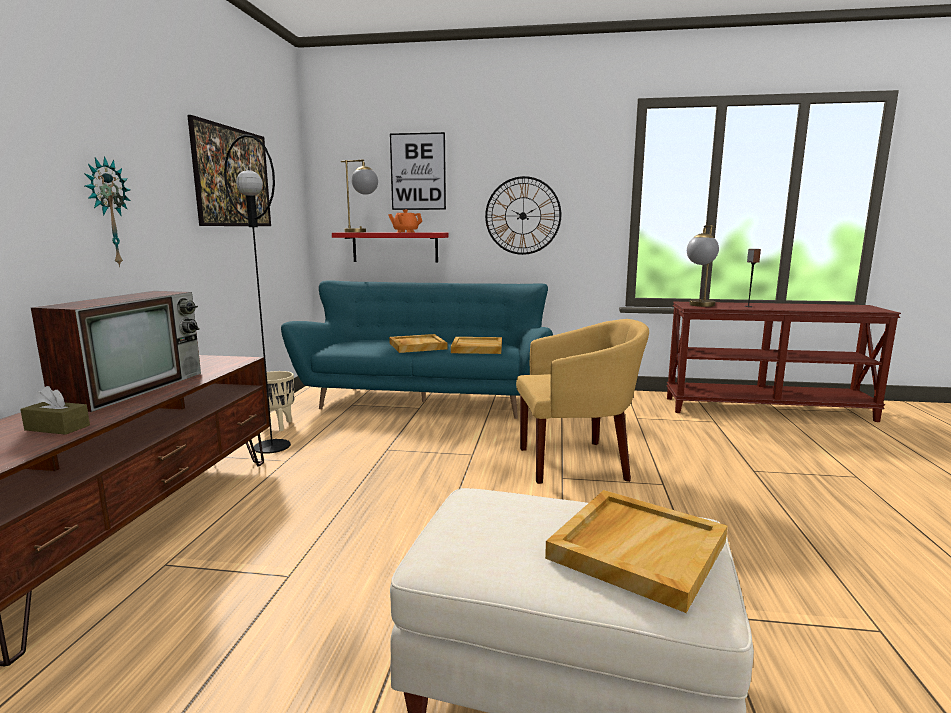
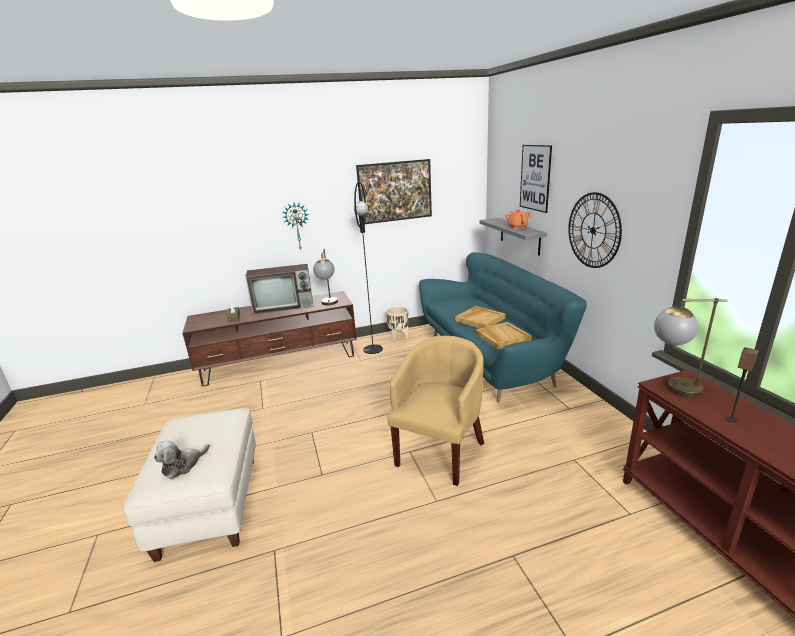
camera: 65 degrees right, 10 degrees up
red shelf [332,232,449,263] -> grey shelf [479,218,547,256]
table lamp [341,159,378,232] -> table lamp moved to [313,248,338,305]
yellow armchair [516,319,649,484] -> yellow armchair turned 120 degrees counterclockwise [388,336,484,486]
beige tray [545,490,727,613] -> plush toy [154,441,210,480]

